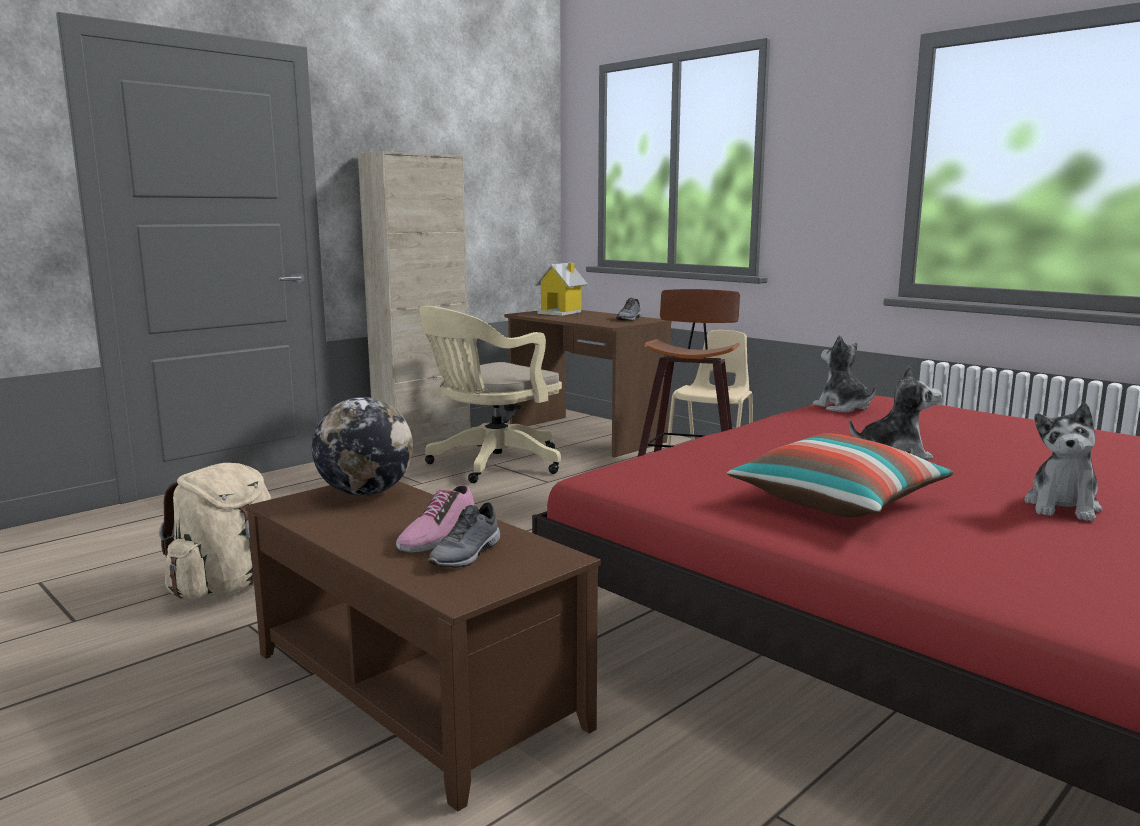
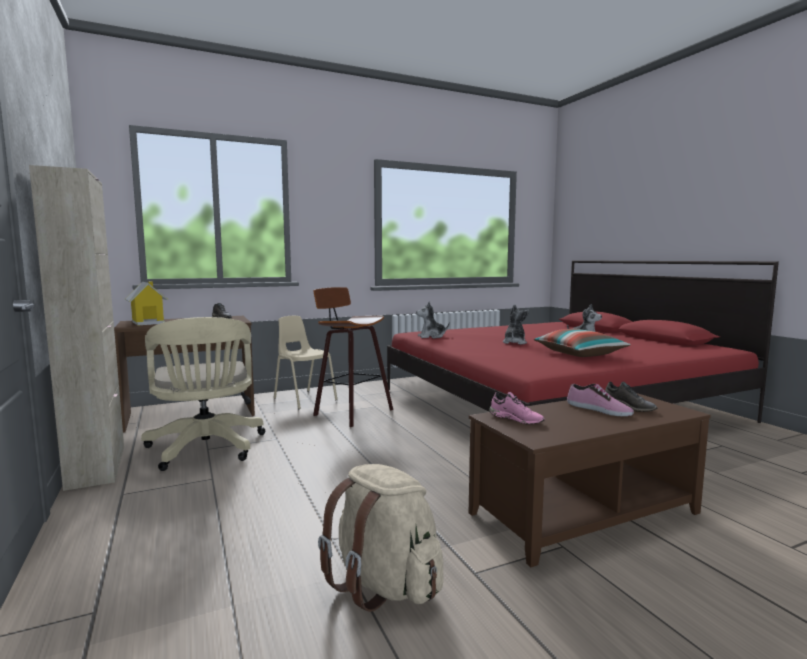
camera: 70 degrees left, 5 degrees down
globe [312,397,413,496] -> pink shoe [489,392,545,424]

